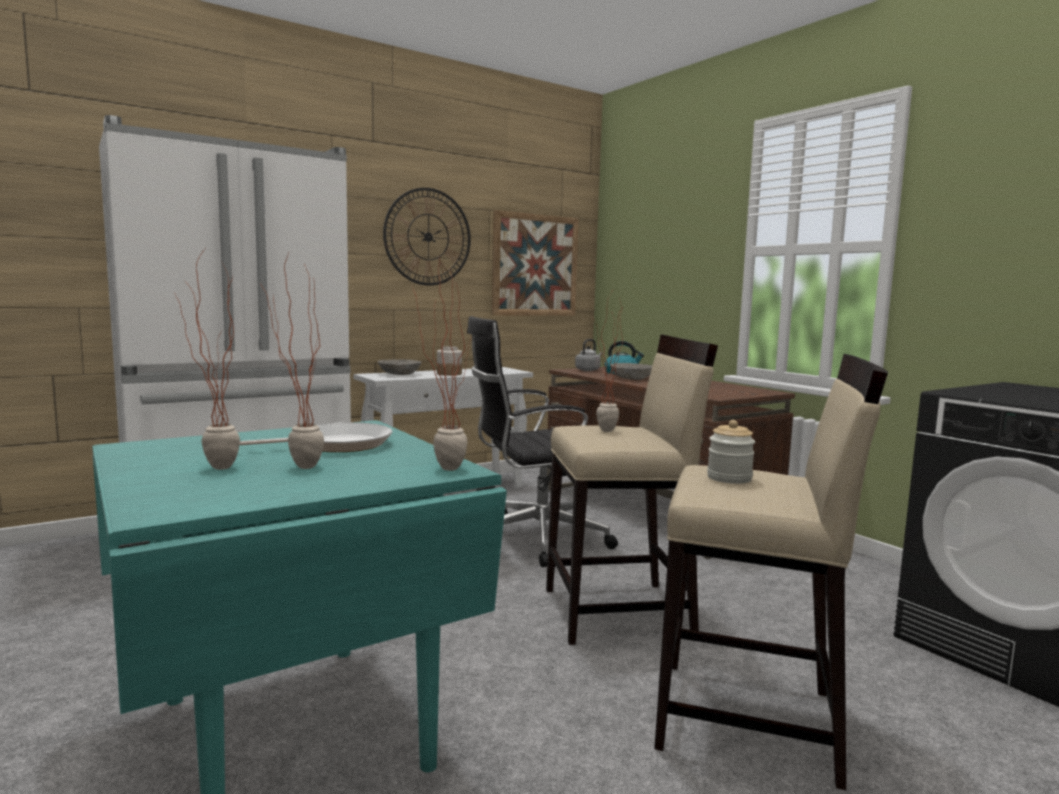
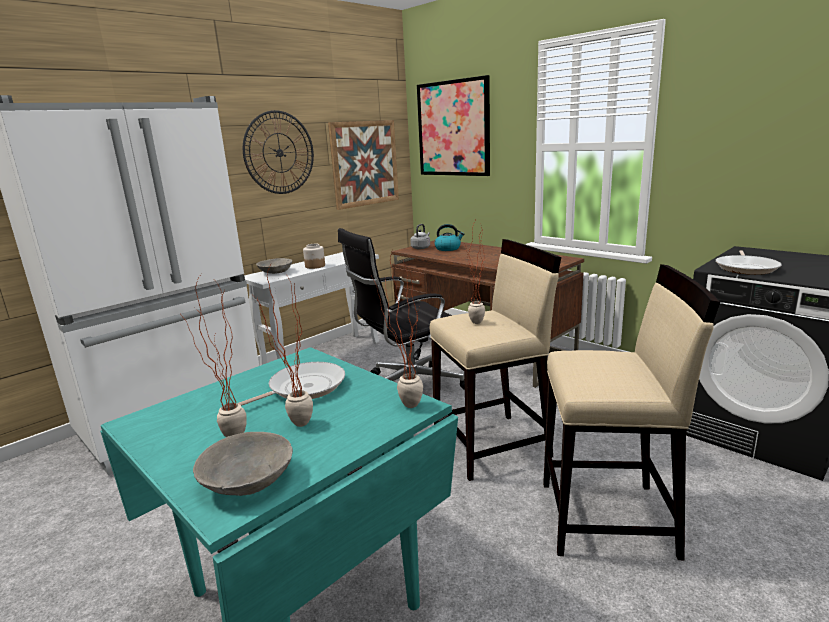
camera: 10 degrees left, 10 degrees up
grey bowl [610,363,652,380] -> grey bowl moved to [193,432,293,496]
jar [707,420,755,484] -> none
none -> picture [417,75,490,176]
none -> frying pan [716,250,782,275]

